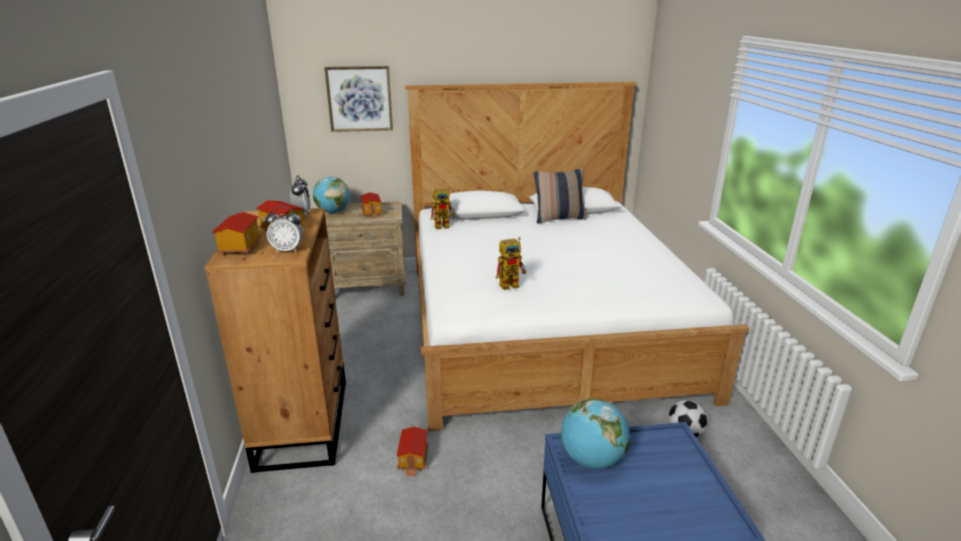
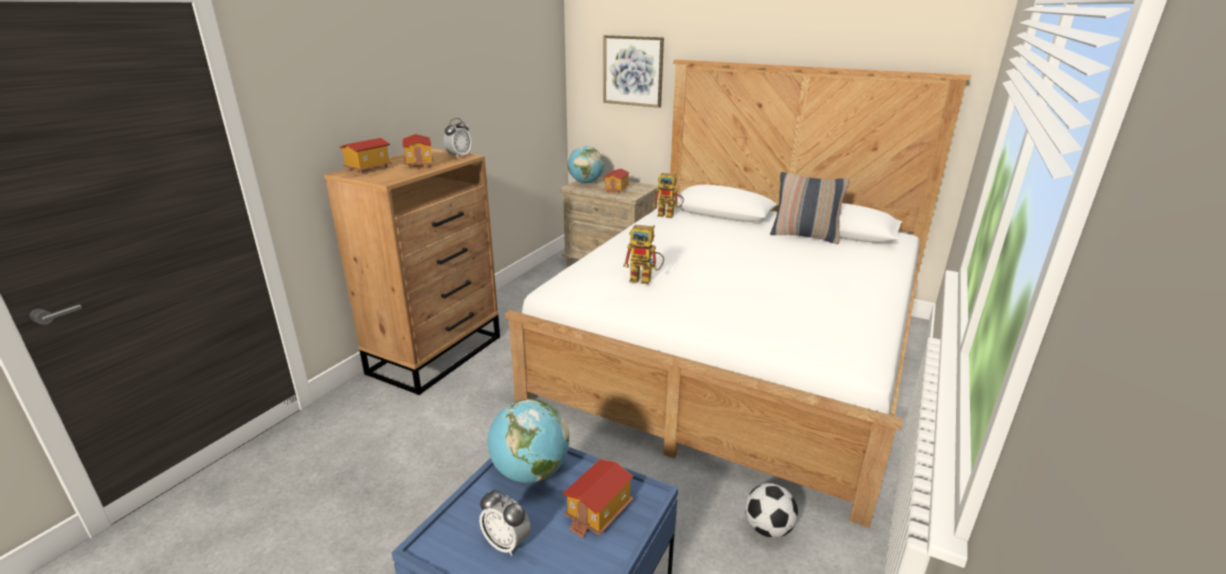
camera: 35 degrees right, 0 degrees up
alarm clock [265,207,303,252] -> alarm clock moved to [479,490,531,556]
toy house [397,427,429,475] -> toy house moved to [563,459,634,538]

